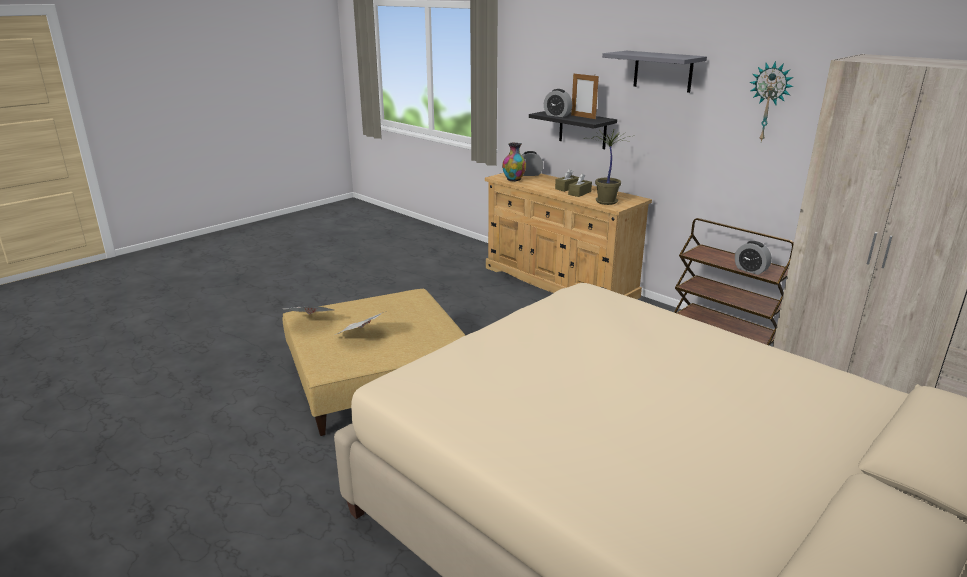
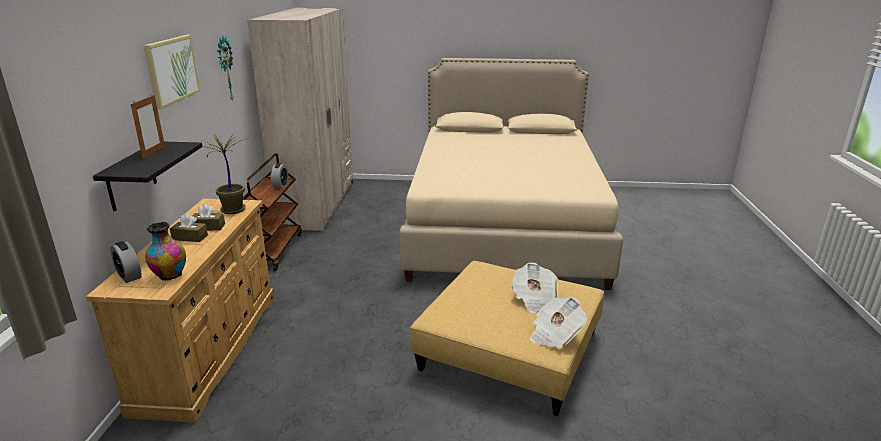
camera: 130 degrees left, 0 degrees up
alarm clock [544,89,572,117] -> none
grey shelf [602,51,707,93] -> picture [144,35,200,110]

